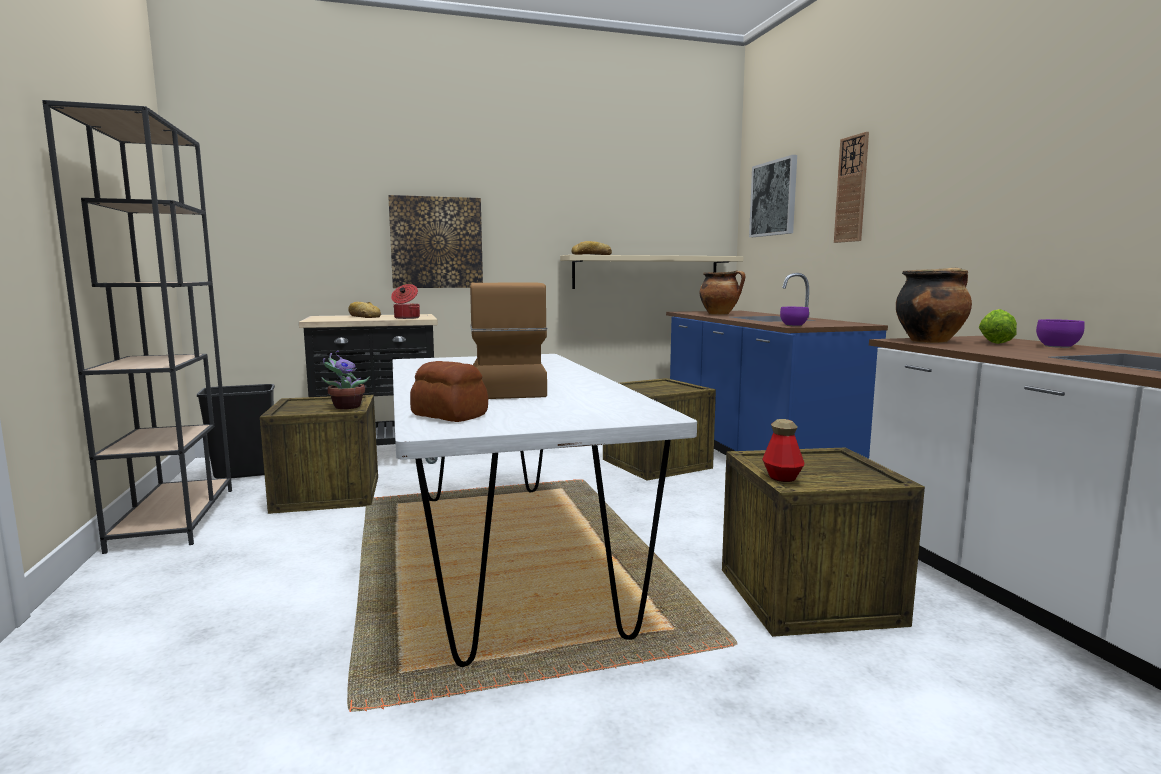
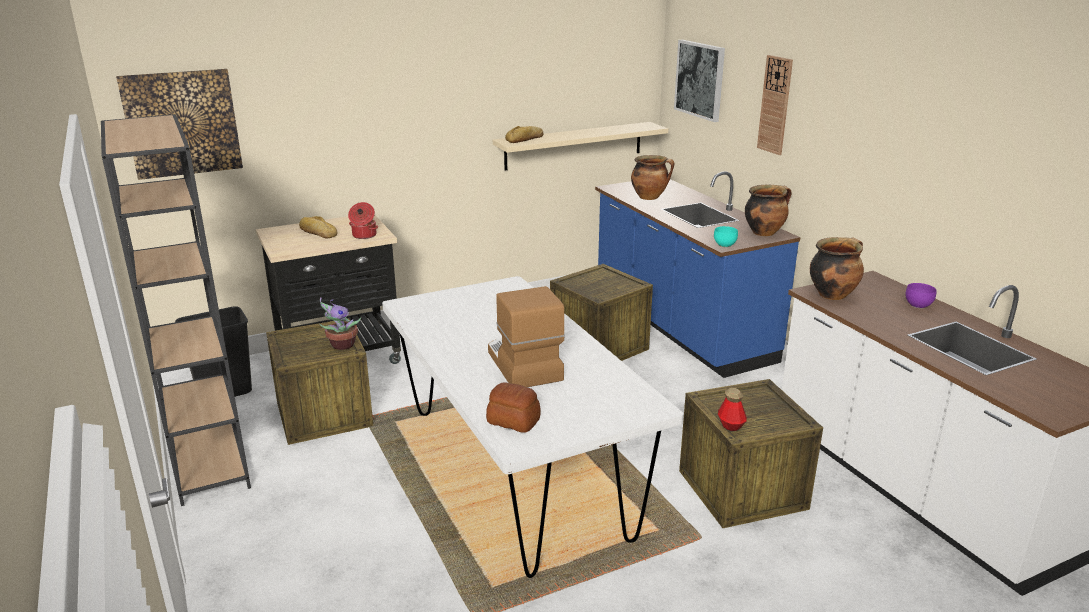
camera: 10 degrees left, 15 degrees up
picture [388,195,483,288] -> picture moved to [116,69,243,180]
purple bowl [780,307,809,326] -> turquoise bowl [714,226,738,247]
lettuce [979,309,1017,344] -> none
none -> cooking pot [745,185,792,236]

